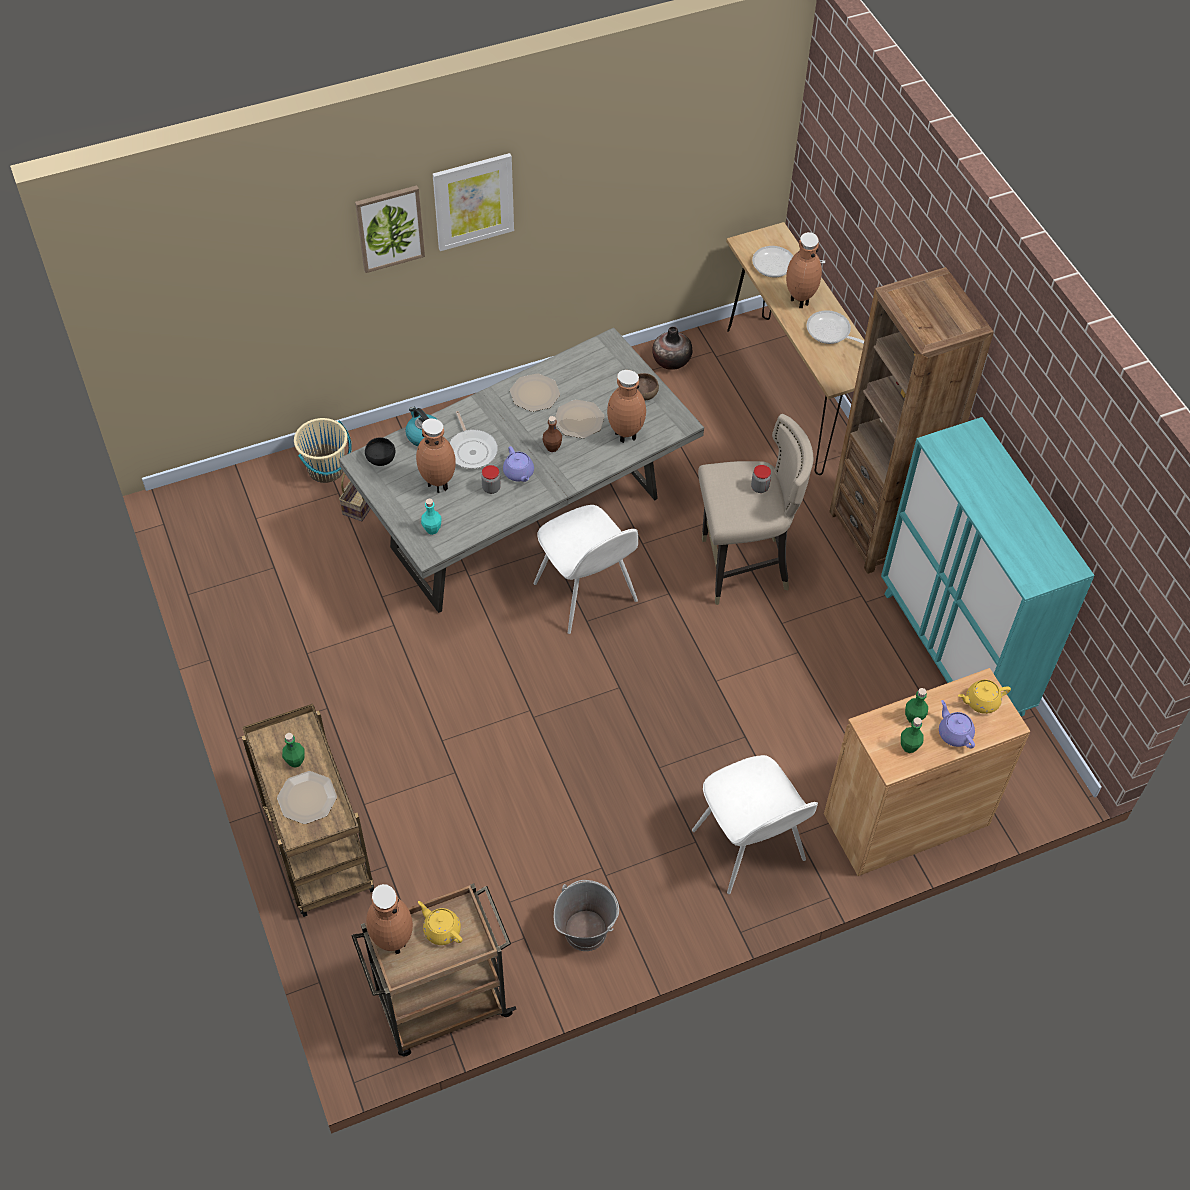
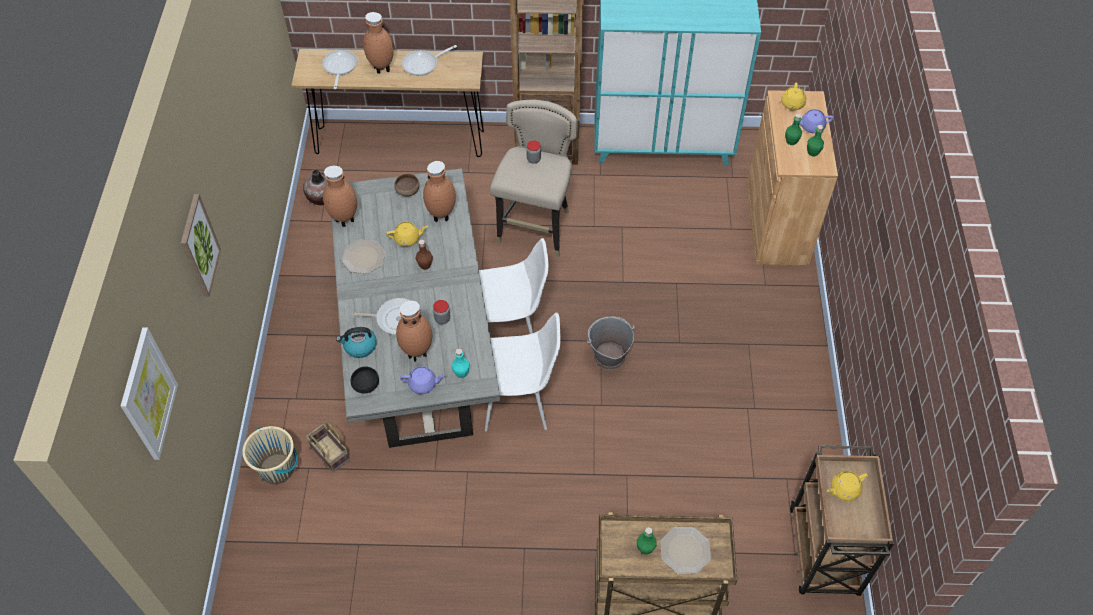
camera: 65 degrees left, 0 degrees up
brown vase [366,884,413,954] -> brown vase moved to [323,166,357,227]
picture [433,153,514,251] -> picture moved to [121,327,178,460]
purple teapot [503,446,534,482] -> purple teapot moved to [400,366,446,394]
grey bucket [554,880,619,951] -> grey bucket moved to [587,316,635,370]
plate [555,400,605,438] -> yellow teapot [386,222,428,247]
white chair [692,755,818,894] -> white chair moved to [485,312,561,431]
frying pan [752,246,825,277] -> frying pan turned 150 degrees clockwise [322,50,357,89]

